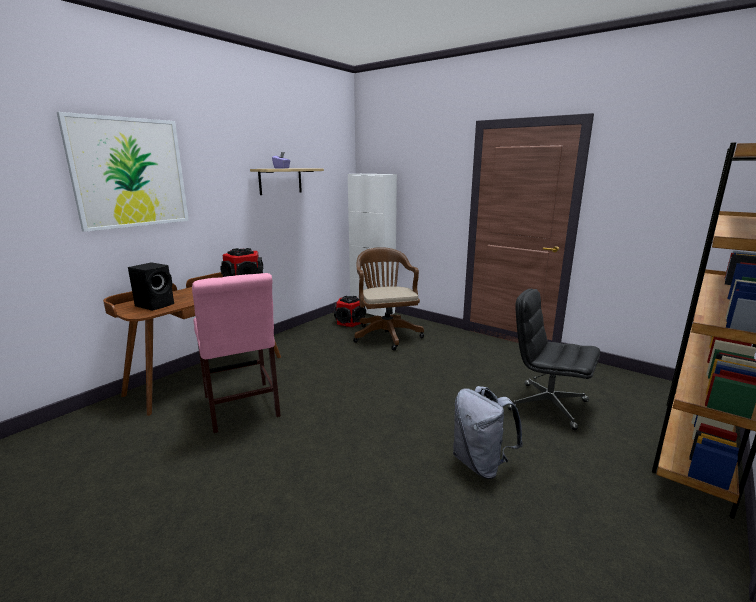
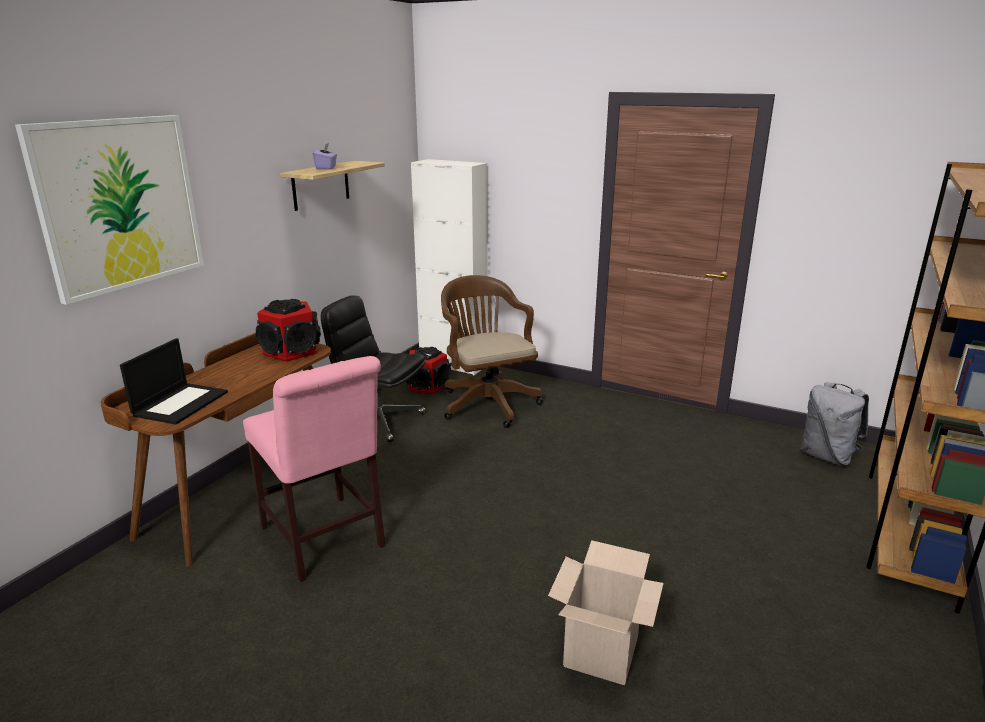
camera: 10 degrees left, 5 degrees up
black speaker [128,262,174,311] -> laptop [120,338,228,425]
grey backpack [453,386,523,479] -> grey backpack moved to [801,383,869,466]
black office chair [508,289,600,430] -> black office chair moved to [321,295,426,442]
none -> cardboard box [548,540,664,685]

